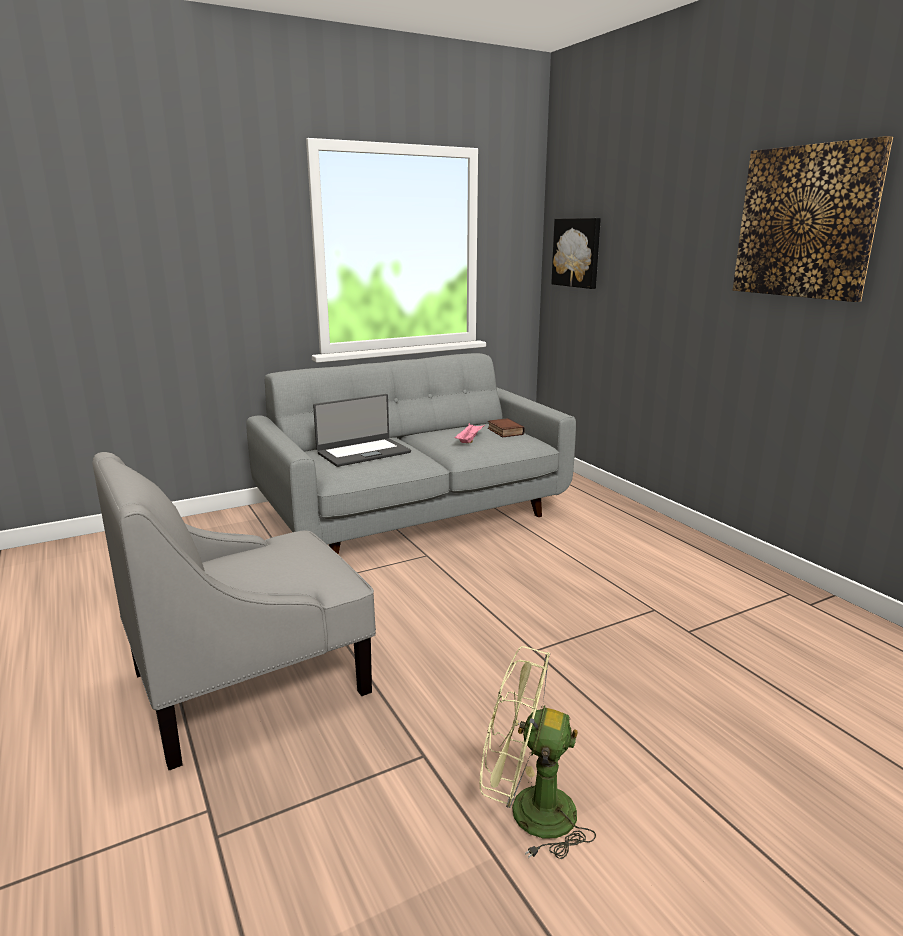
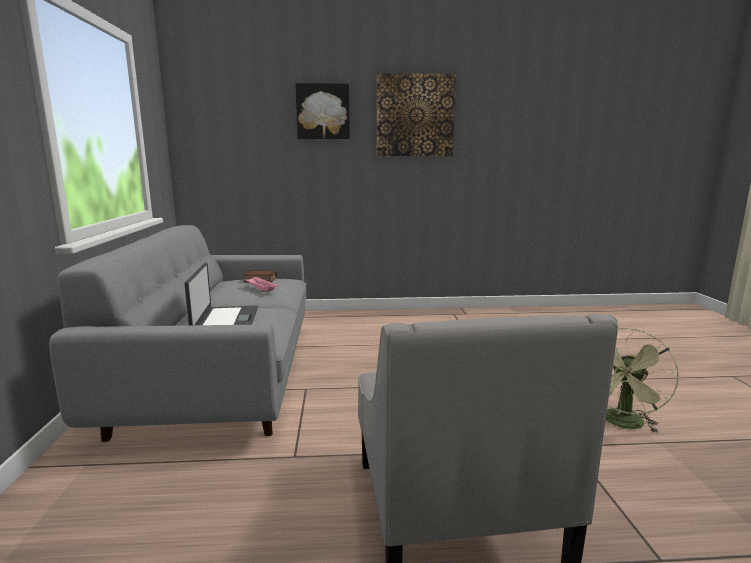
camera: 65 degrees left, 5 degrees down
picture [551,218,601,289] -> picture moved to [295,83,350,139]

